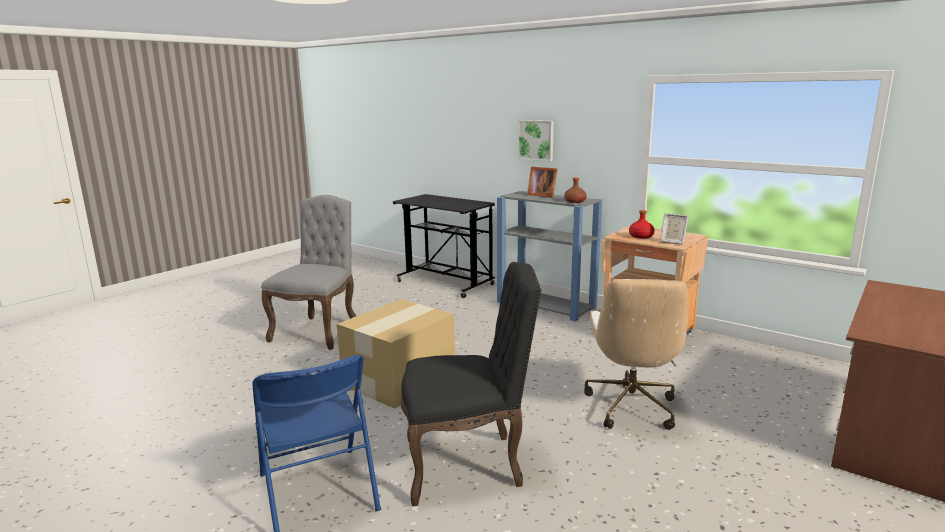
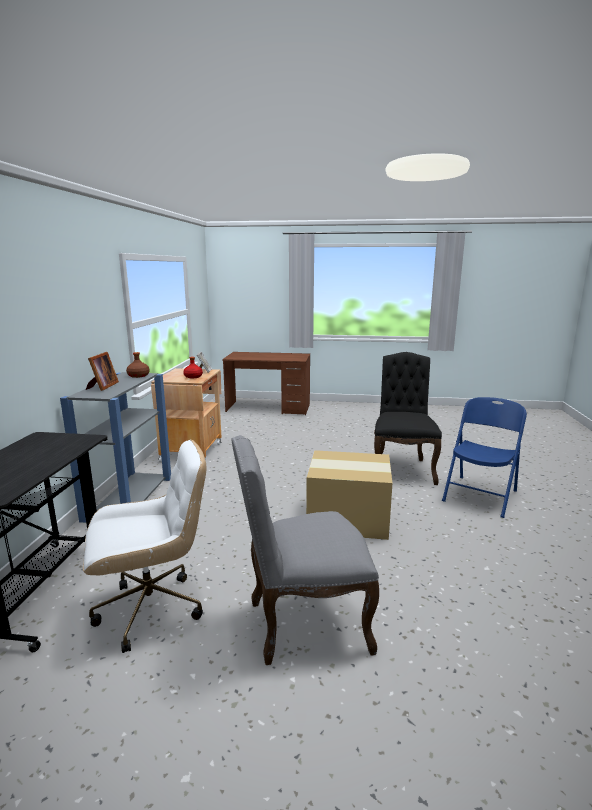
camera: 120 degrees left, 0 degrees up
black chair [401,262,541,506] -> black chair turned 45 degrees clockwise [374,352,442,485]
picture [518,120,554,161] -> none
white office chair [584,279,688,430] -> white office chair moved to [83,439,206,653]

